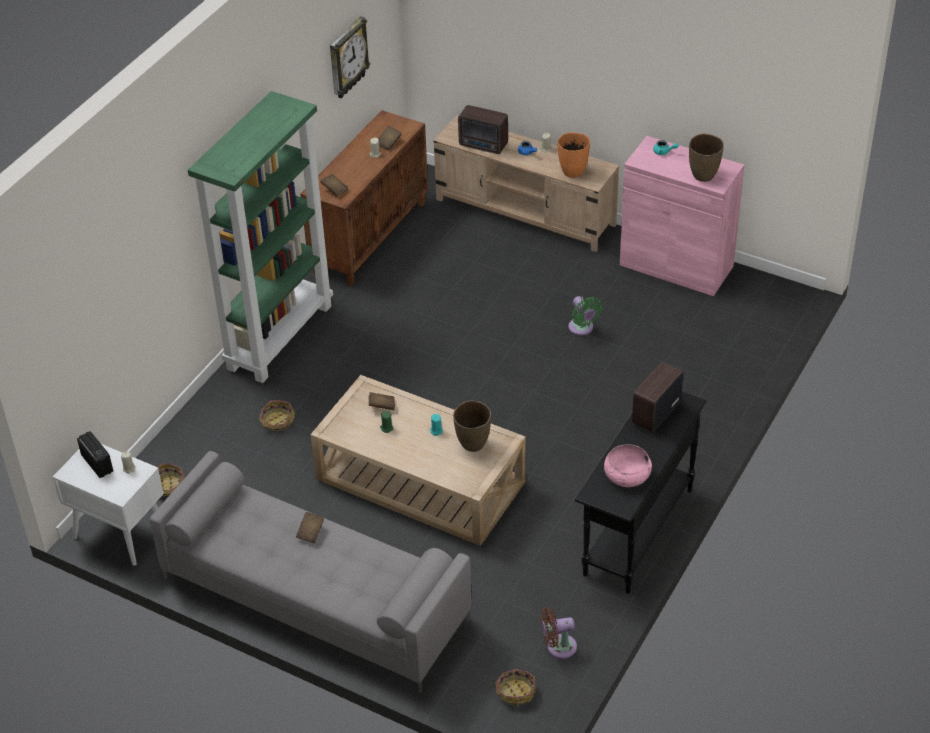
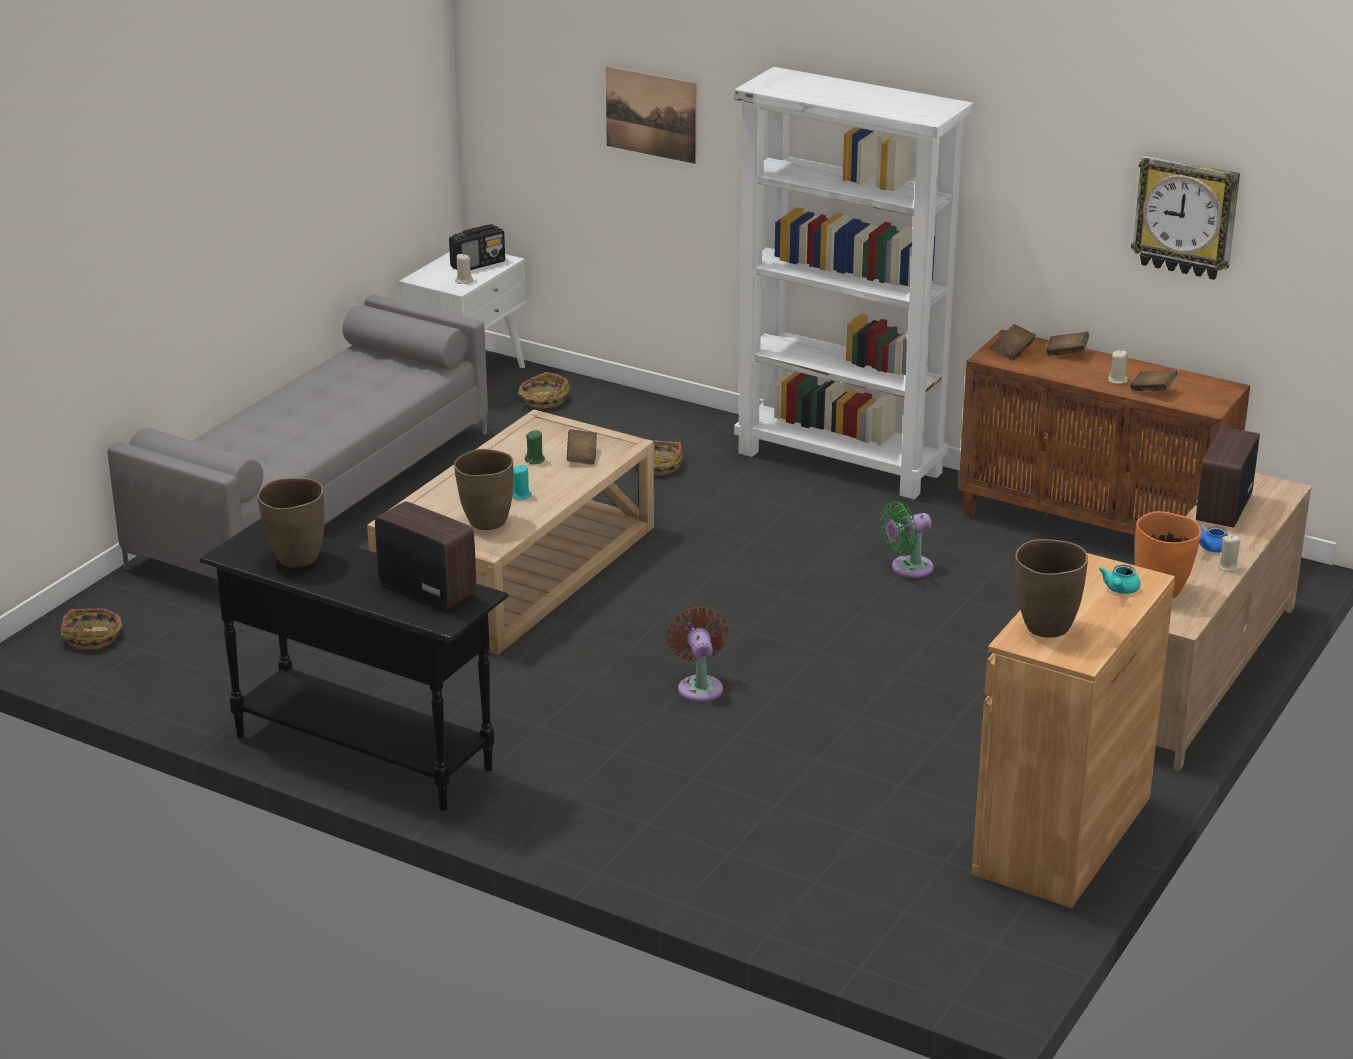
camera: 90 degrees right, 15 degrees down
green bookcase [188,91,333,383] -> white bookcase [734,67,973,499]
brown book [296,512,324,543] -> brown book moved to [1046,331,1089,356]
brown fan [541,607,577,659] -> brown fan moved to [667,606,728,702]
green fan [568,296,602,335] -> green fan moved to [880,501,933,578]
pink bowl [604,444,652,487] -> brown vase [257,478,324,567]
pink cabinet [620,136,744,296] -> brown cabinet [972,553,1175,908]
none -> picture [606,66,696,164]

